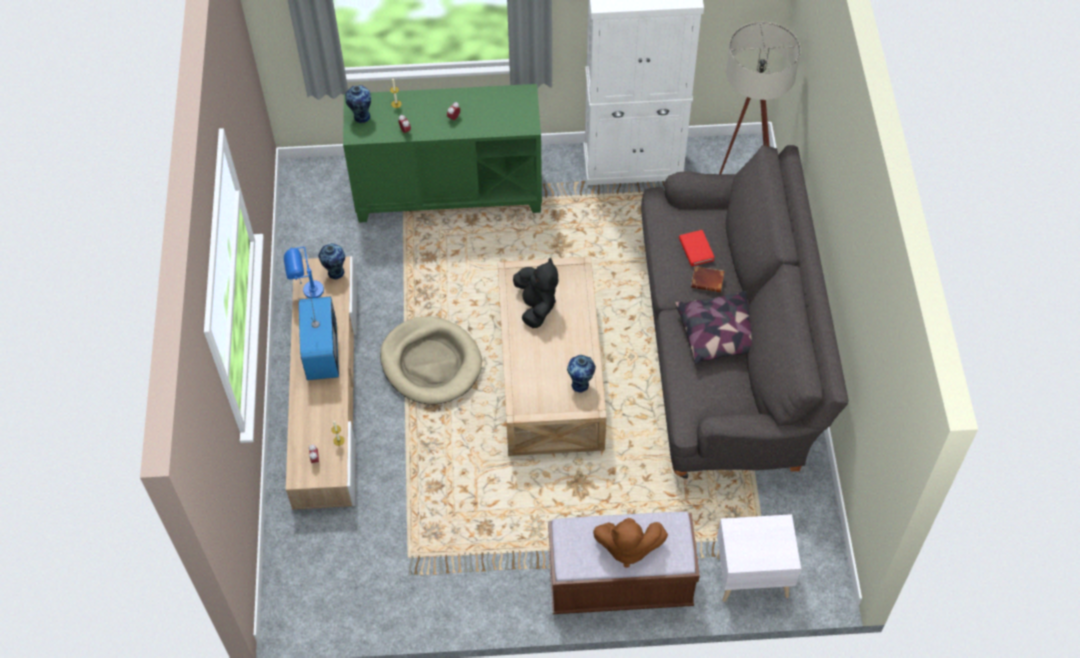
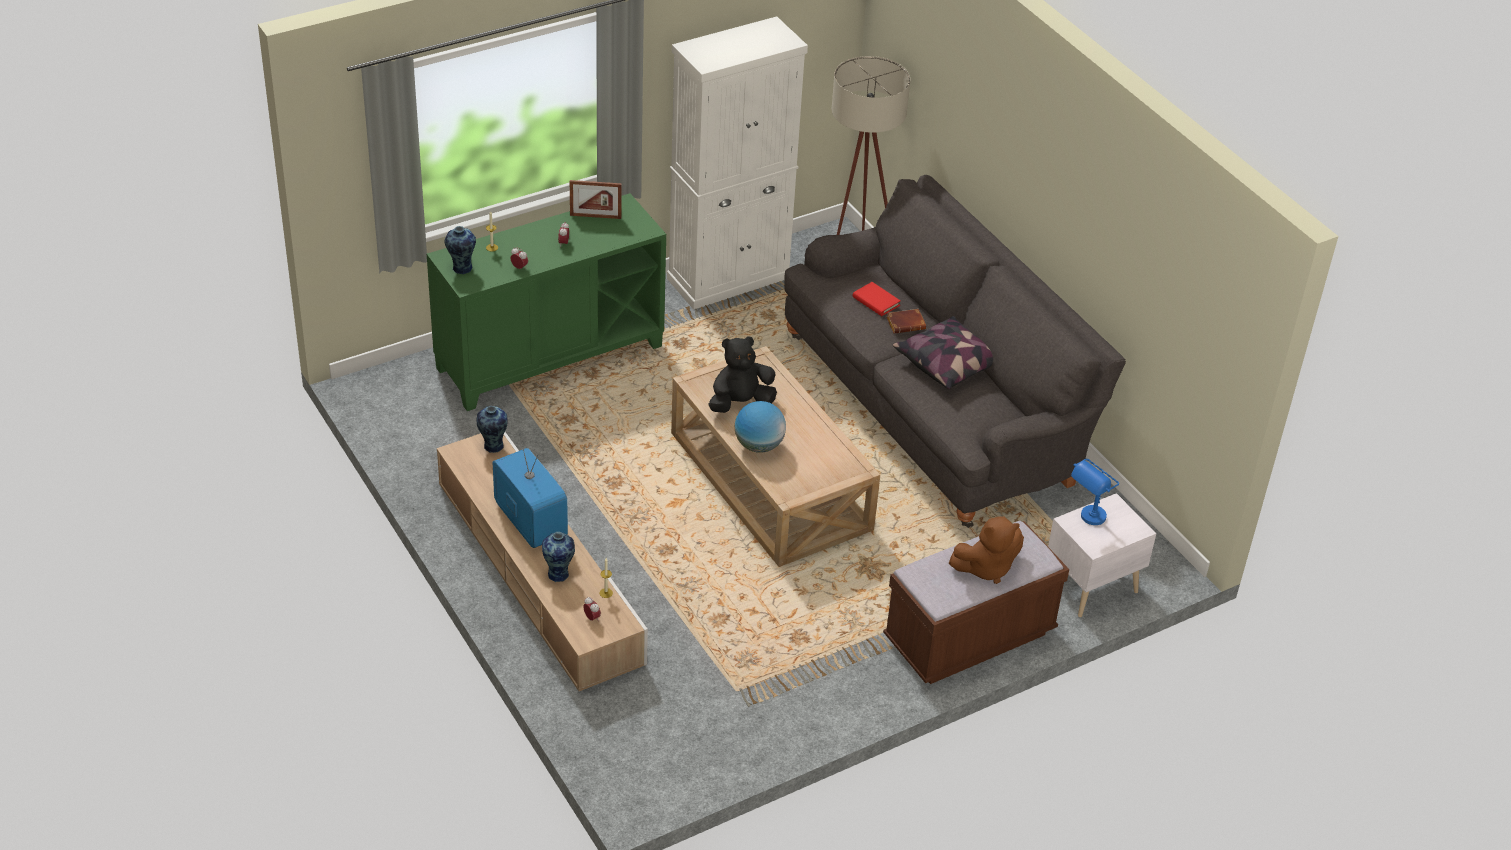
camera: 30 degrees left, 15 degrees down
blue table lamp [284,247,324,298] -> blue table lamp moved to [1071,459,1119,525]
beige dog bed [380,316,482,404] -> none
black plush toy [513,258,558,328] -> black plush toy turned 75 degrees counterclockwise [709,336,777,413]
vase [567,355,596,393] -> vase moved to [542,532,575,582]
none -> picture frame [570,180,622,219]
none -> globe [735,401,786,453]

